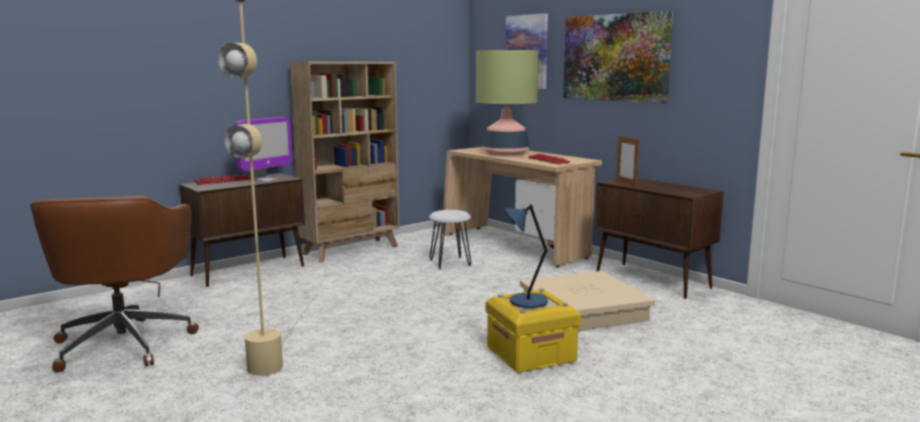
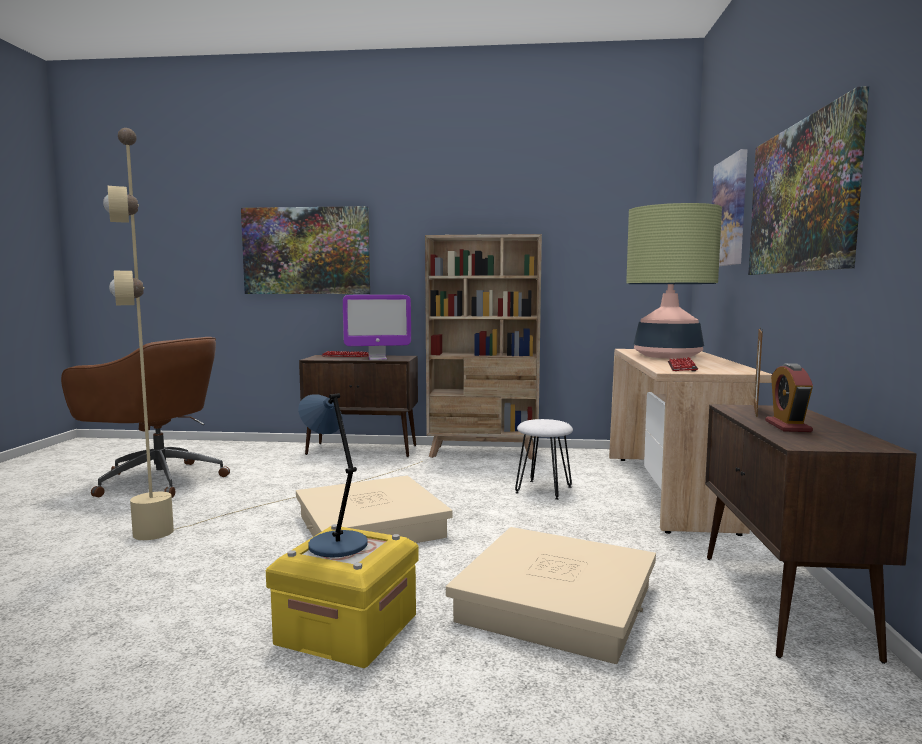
camera: 45 degrees right, 5 degrees down
brown office chair [30,196,199,372] -> brown office chair turned 105 degrees counterclockwise [61,337,230,498]
none -> picture [241,206,370,294]
none -> beige storage box [296,476,452,543]
none -> alarm clock [765,363,813,432]

